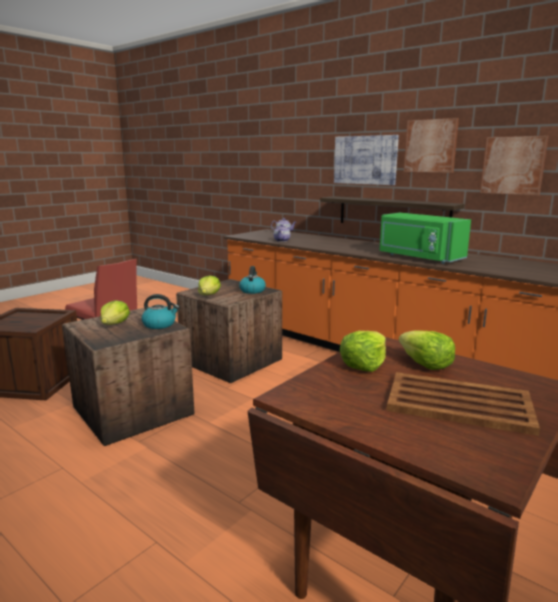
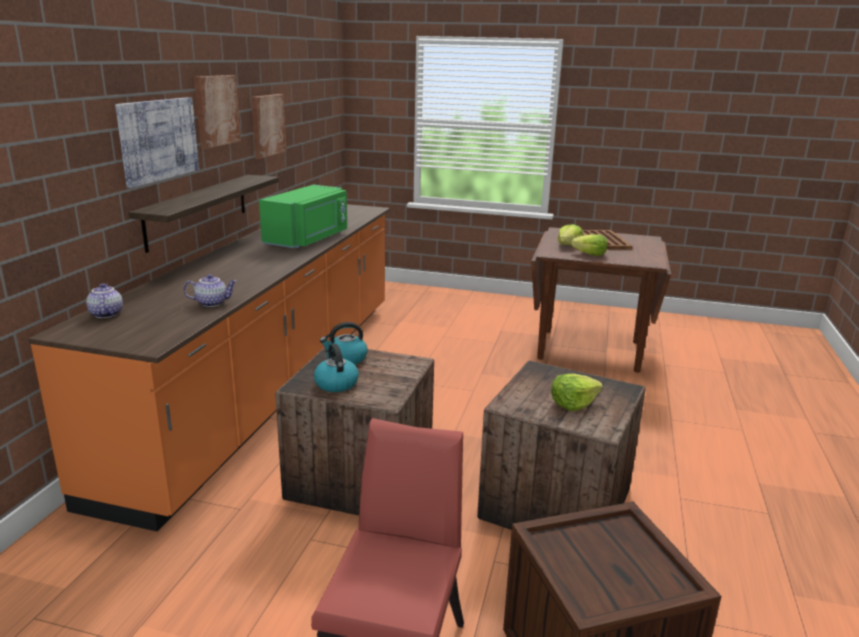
camera: 115 degrees left, 5 degrees up
kettle [141,294,180,329] -> kettle moved to [314,344,359,392]
lettuce [198,276,221,295] -> none

